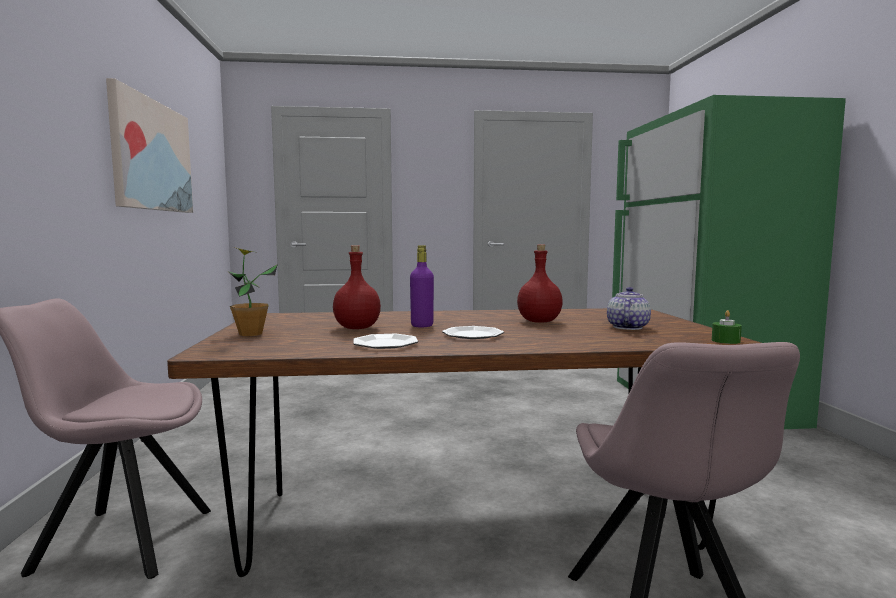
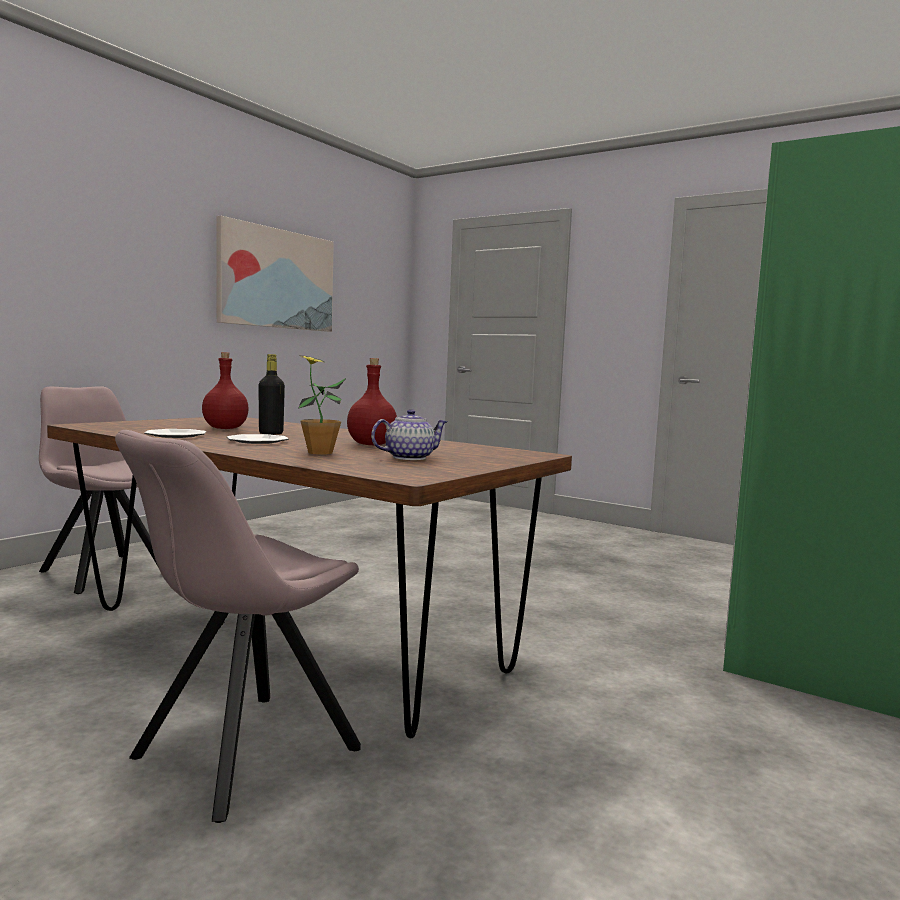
camera: 40 degrees right, 0 degrees up
potted plant [228,247,278,336] -> potted plant moved to [298,355,346,455]
purple bottle [410,245,434,328] -> black bottle [258,354,285,435]
green candle [712,310,742,344] -> none

